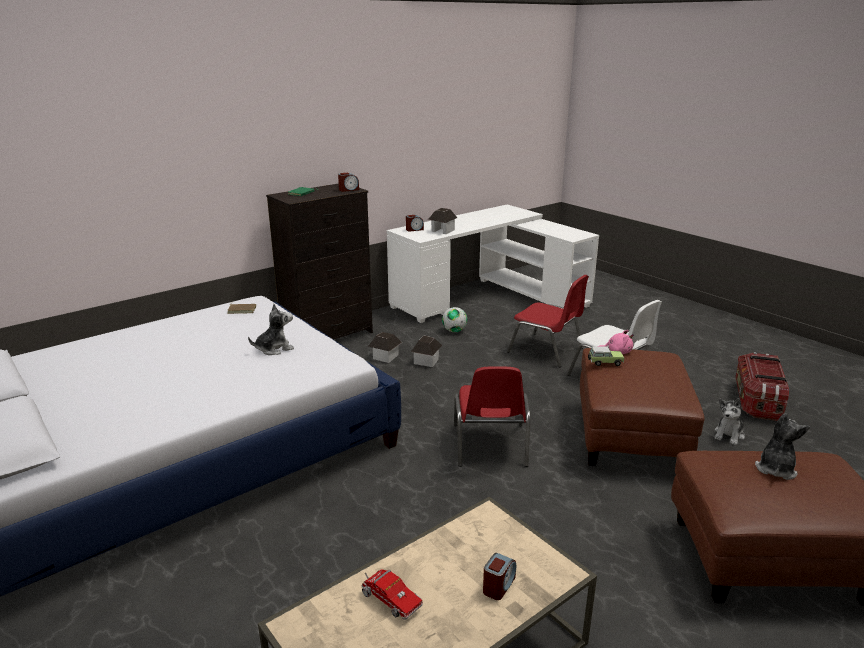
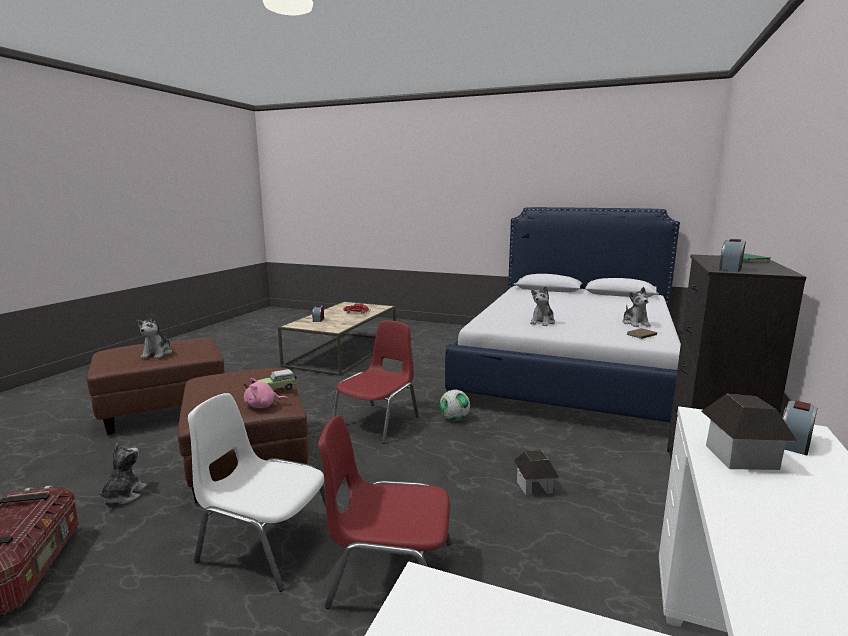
camera: 150 degrees right, 10 degrees down
toy house [369,332,402,363] -> none
football [442,307,467,332] -> football moved to [440,390,470,420]
red chair [454,366,530,467] -> red chair turned 60 degrees clockwise [332,320,419,444]
none -> plush toy [623,287,651,327]

